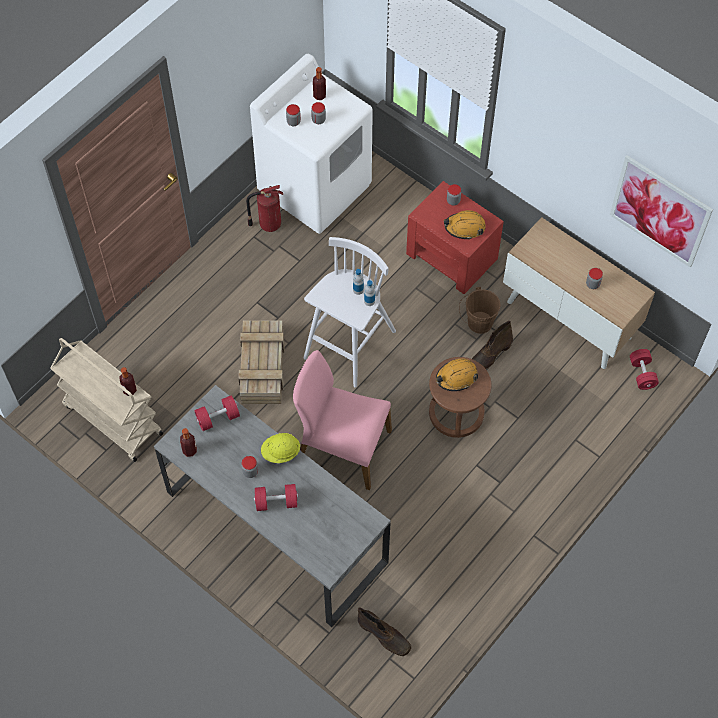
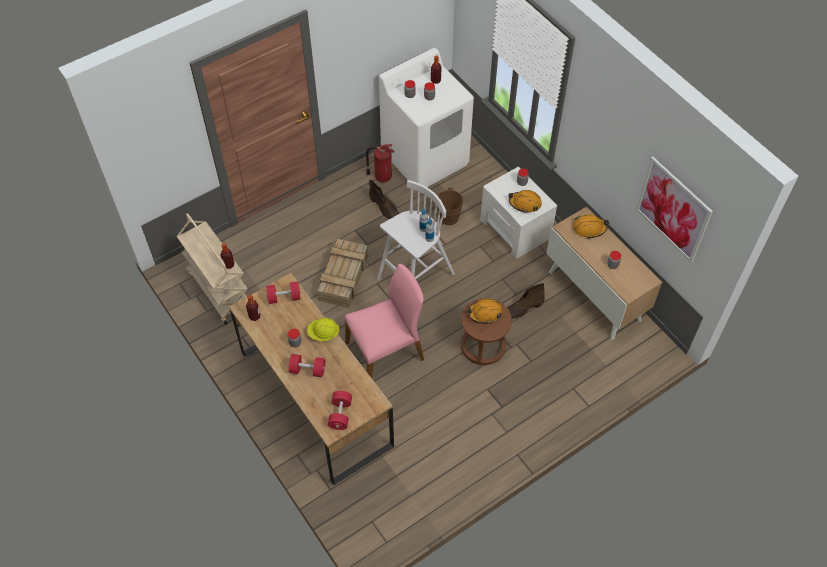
camera: 15 degrees right, 5 degrees down
grey desk [154,385,391,627] -> brown desk [229,273,394,485]
pink chair [293,350,392,490] -> pink chair turned 120 degrees clockwise [345,264,424,378]
brown boot [358,607,411,656] -> brown boot moved to [369,180,399,219]
red nightstand [406,181,504,294] -> white nightstand [480,166,557,259]
brown bucket [459,287,501,334] -> brown bucket moved to [432,187,464,225]
red dumbbell [630,349,659,390] -> red dumbbell moved to [328,391,352,430]
none -> orange hard hat [573,214,609,239]

